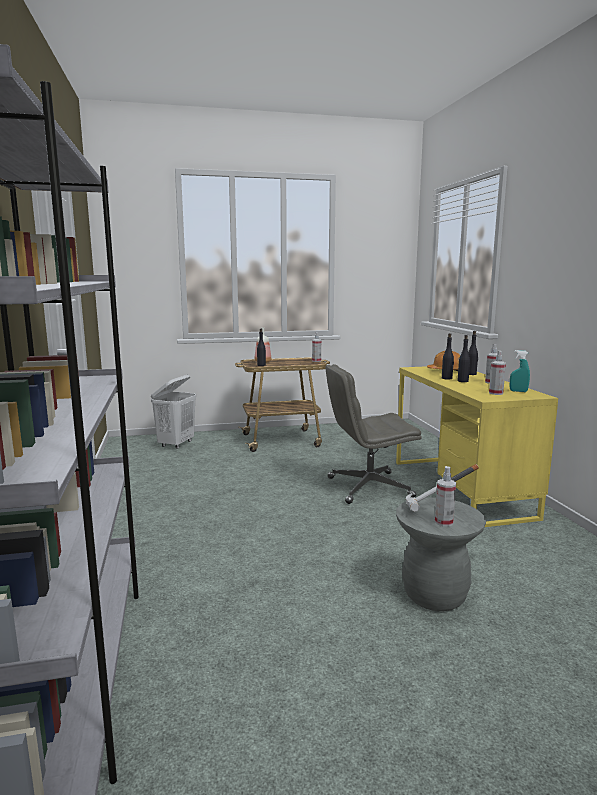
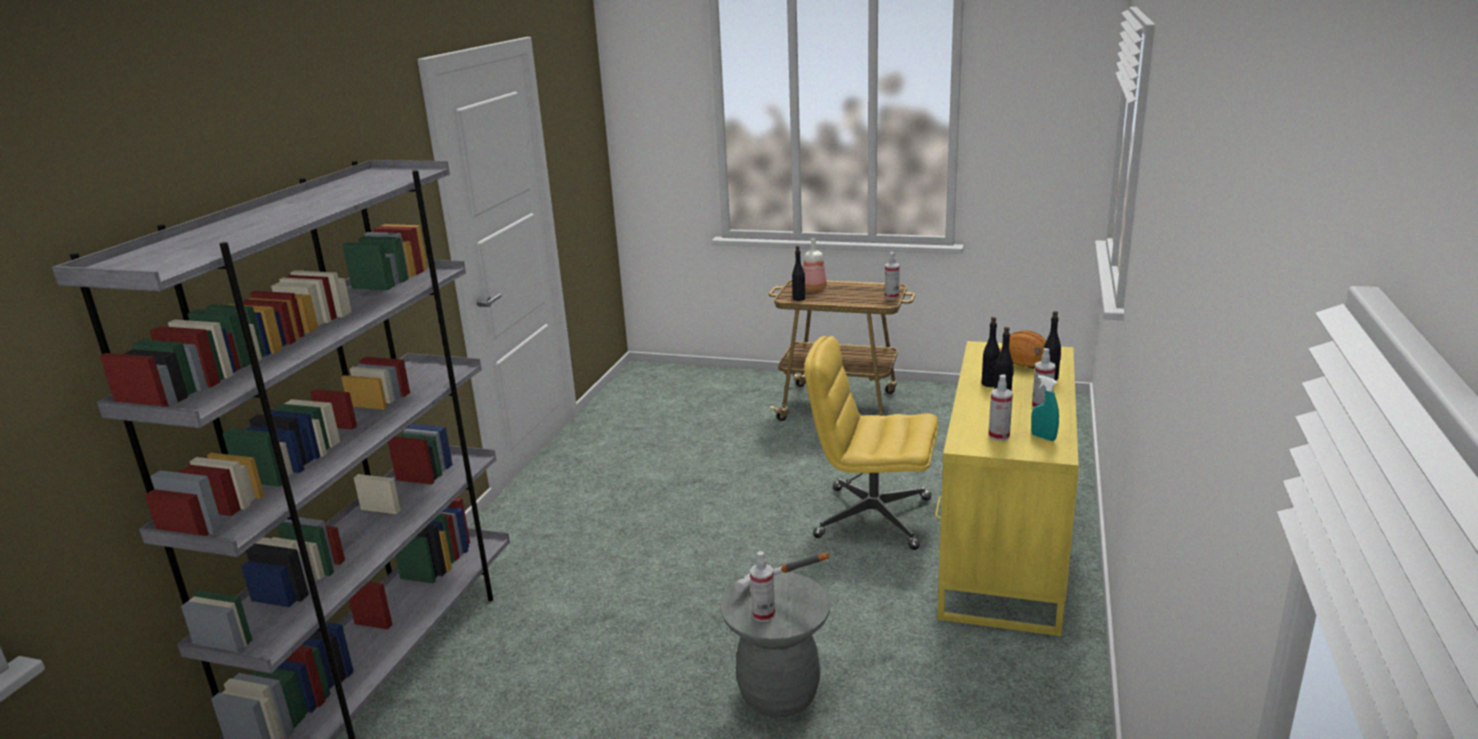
camera: 30 degrees right, 10 degrees up
white laundry basket [151,375,196,449] -> none
grey office chair [326,364,421,504] -> yellow office chair [804,336,938,550]

